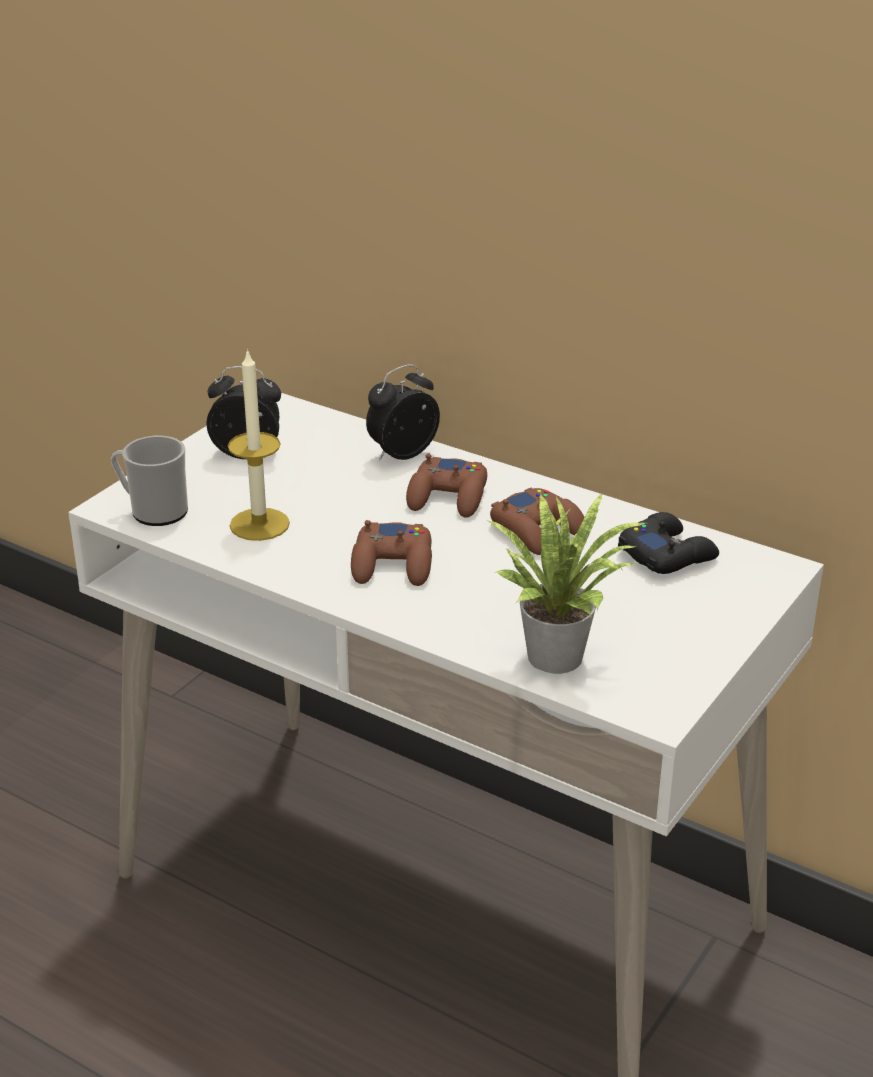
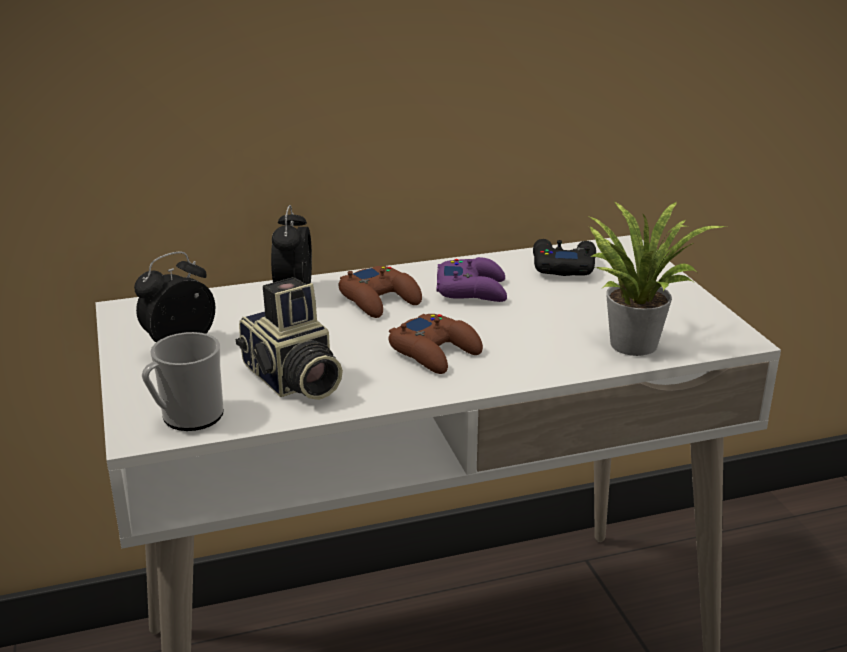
camera: 50 degrees left, 5 degrees down
candle [228,348,290,541] -> camera [236,277,343,400]
brown game controller [490,488,584,555] -> purple game controller [437,257,507,302]

